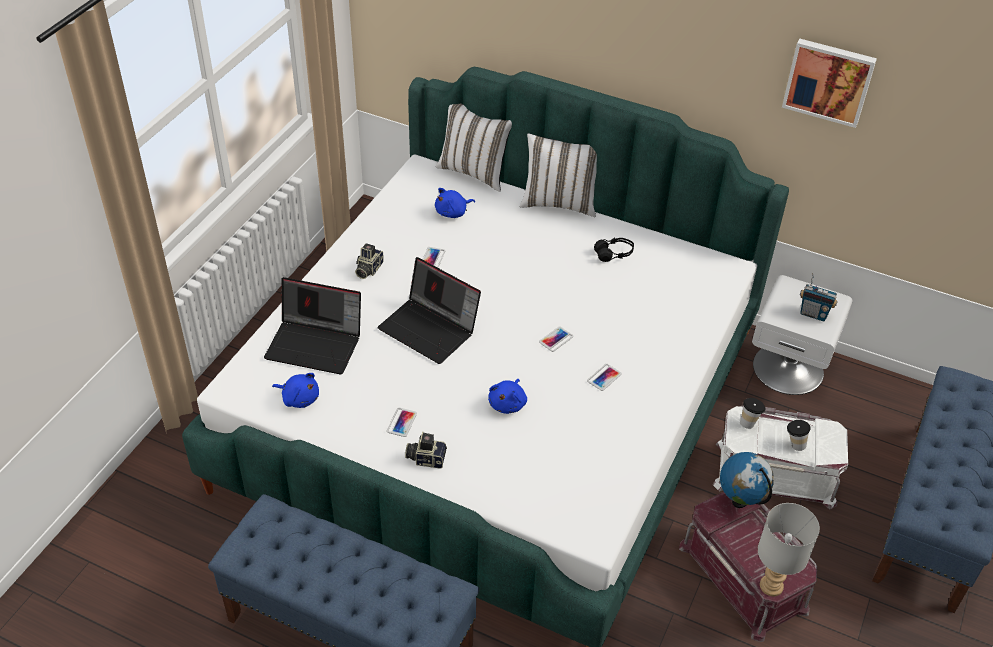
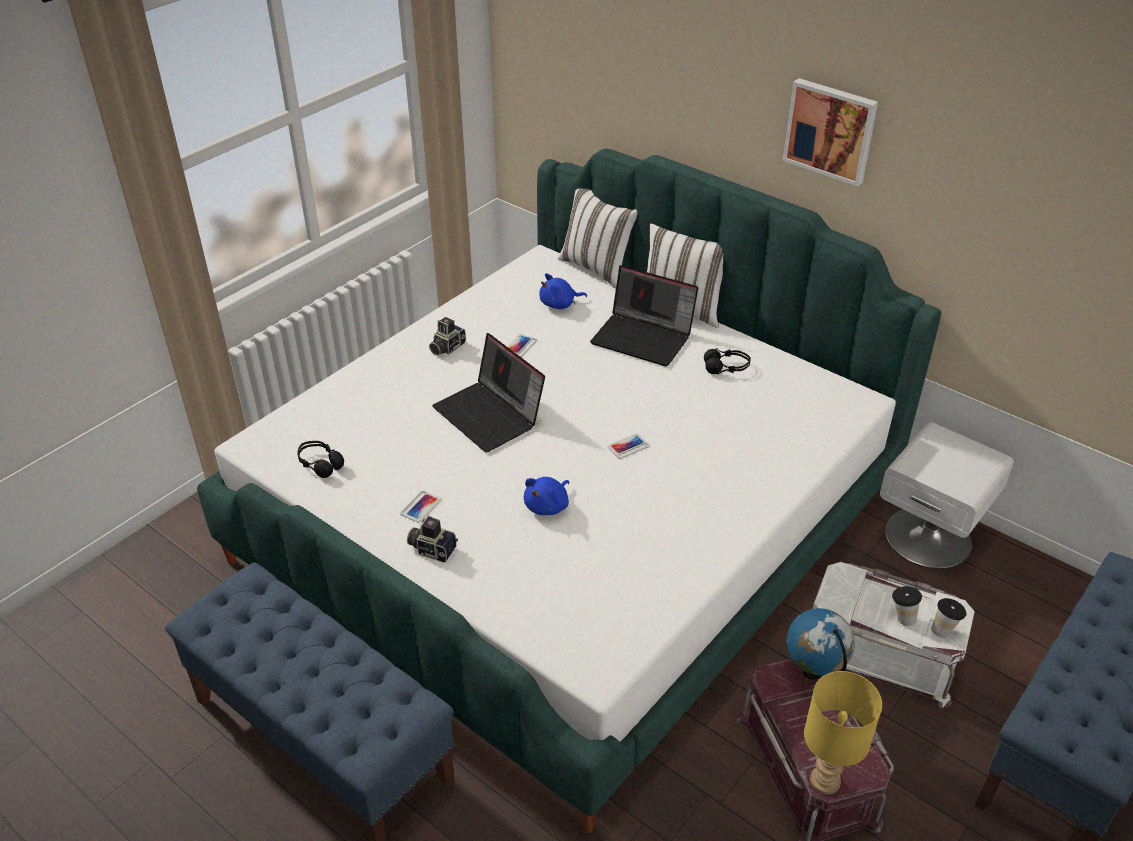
camera: 15 degrees right, 5 degrees down
laptop [264,277,361,375] -> laptop moved to [590,265,698,366]
blue plush toy [272,373,319,408] -> black headphones [297,441,344,478]
phone [587,364,622,391] -> none
cup [740,398,765,429] -> cup moved to [931,598,966,638]
grey table lamp [758,503,820,596] -> yellow table lamp [804,671,882,794]
picture [782,39,877,128] -> picture moved to [783,78,878,186]
radio [800,273,838,321] -> none

